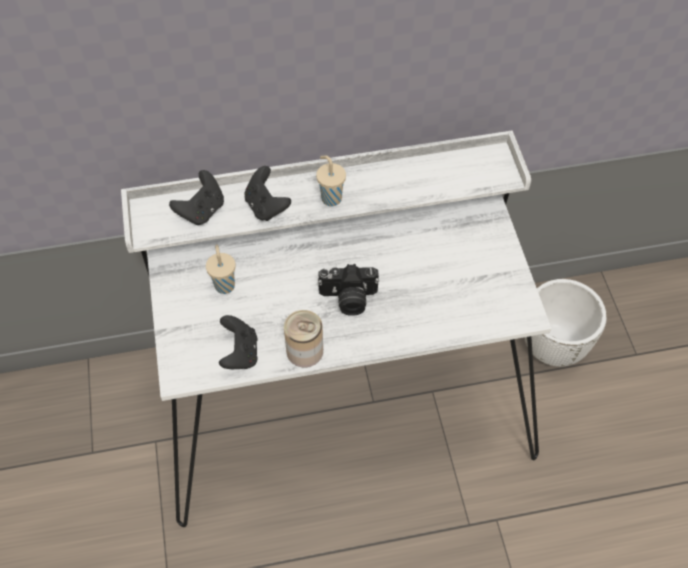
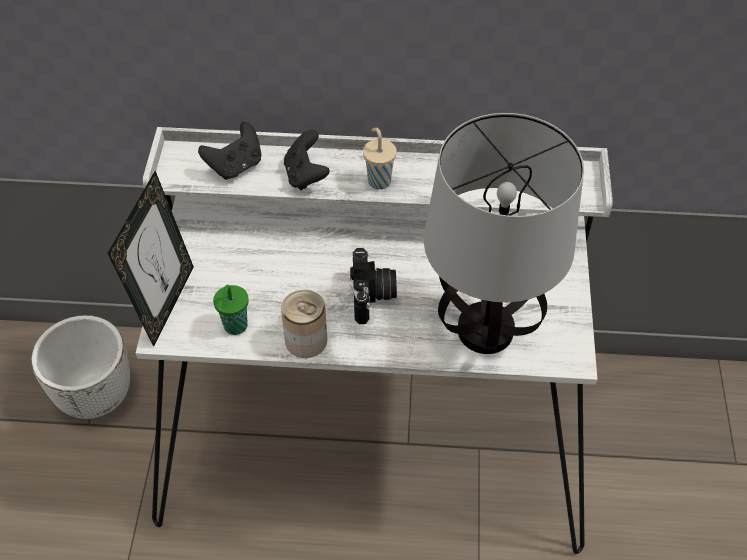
camera: 15 degrees right, 5 degrees down
beige cup [206,244,236,294] -> none
black game controller [219,315,258,369] -> green cup [213,285,249,335]
camera [318,264,379,316] -> camera turned 105 degrees counterclockwise [350,248,397,324]
white planter [524,279,607,367] -> white planter moved to [31,315,130,419]
none -> picture frame [107,171,194,347]
none -> table lamp [424,113,584,354]

